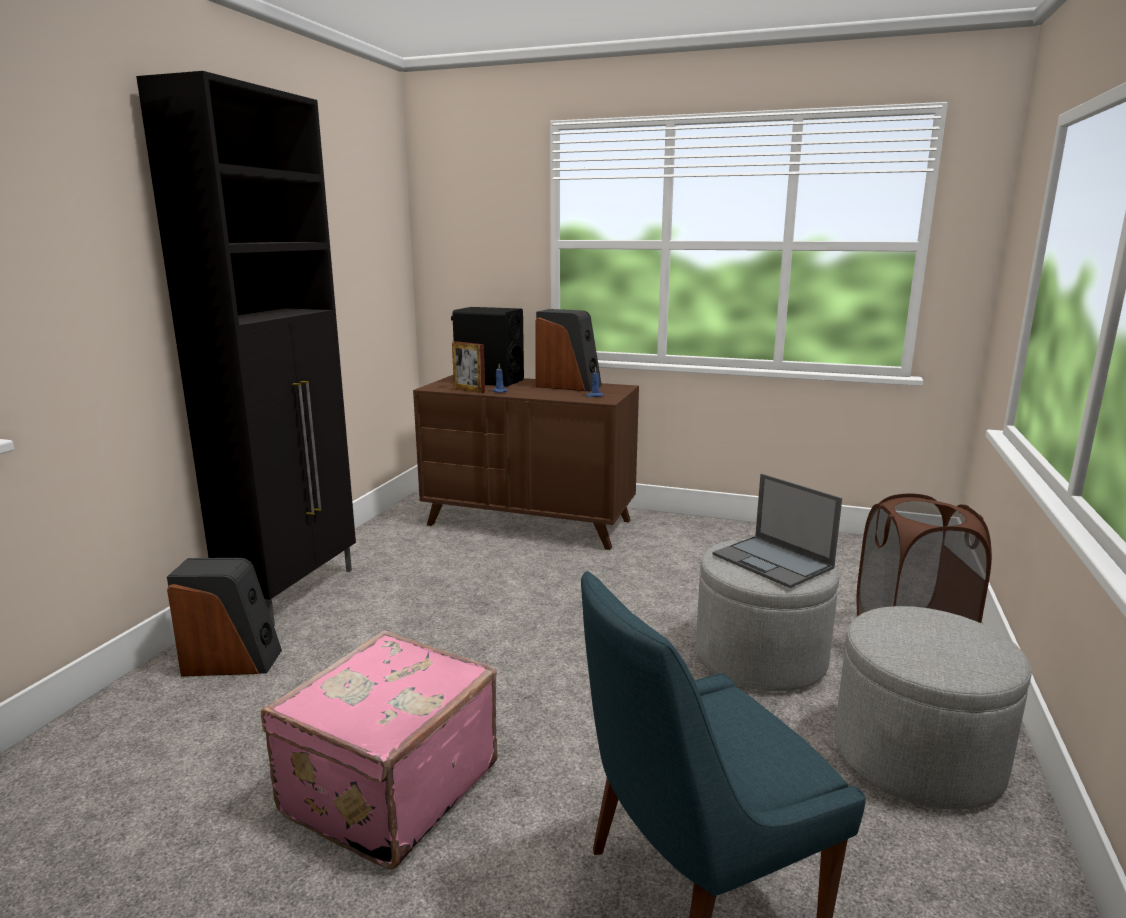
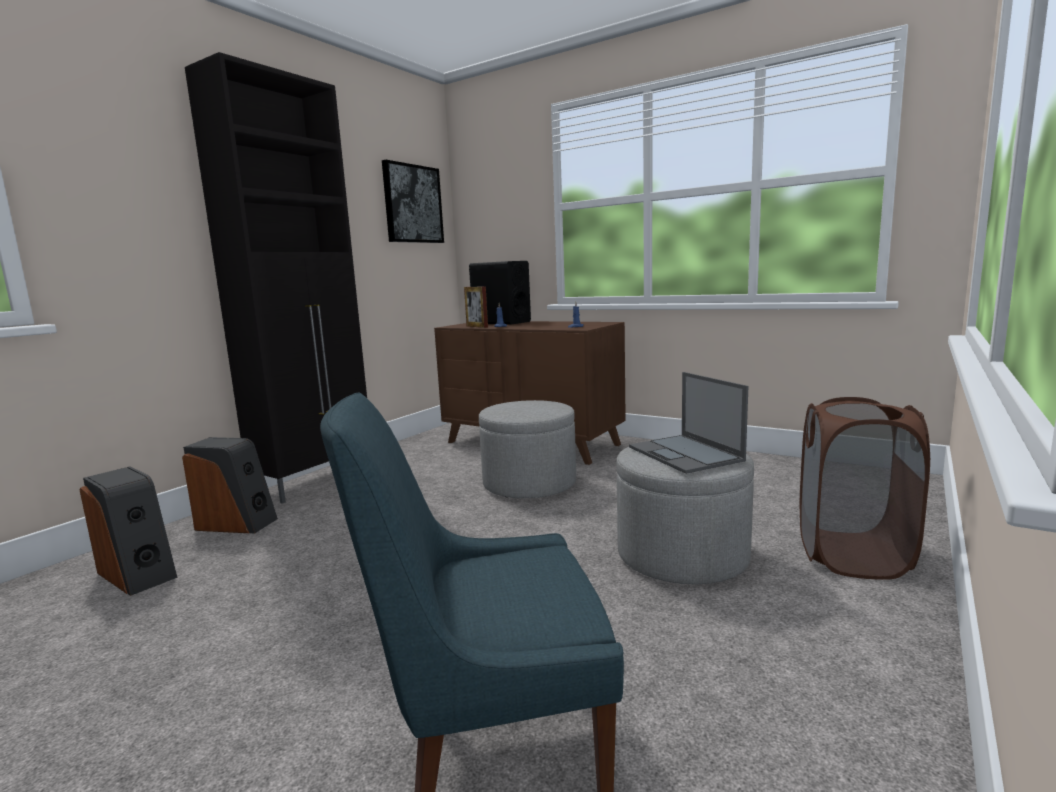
camera: 15 degrees right, 5 degrees down
pink suitcase [261,630,498,870] -> none
speaker [535,309,602,392] -> speaker moved to [80,466,177,596]
grey ottoman [835,606,1032,810] -> grey ottoman moved to [479,400,576,498]
none -> picture [382,160,444,243]

